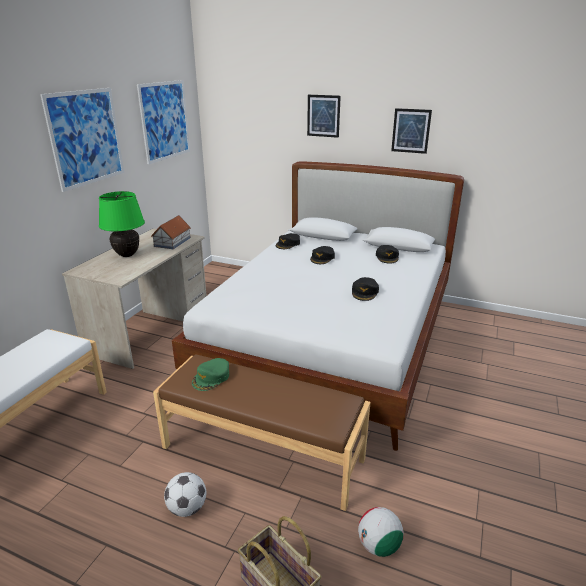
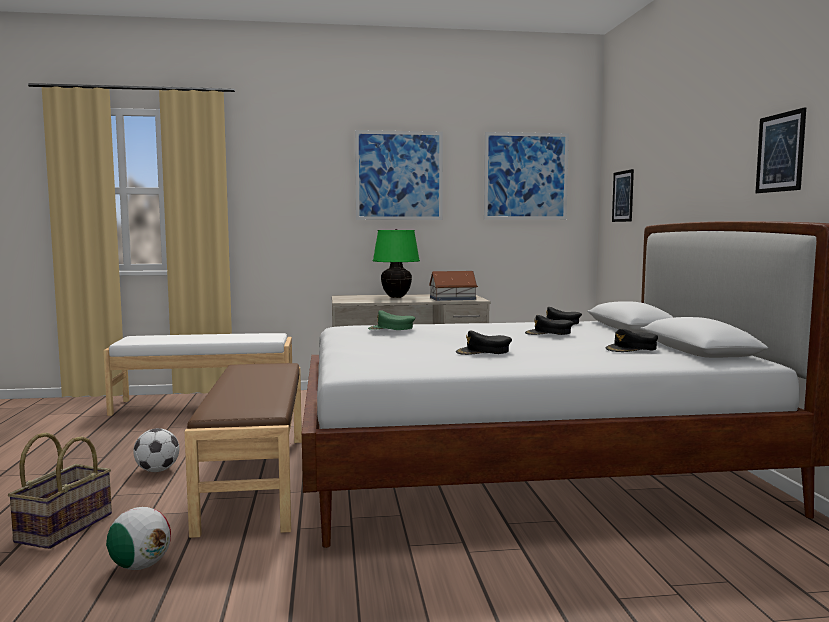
camera: 60 degrees right, 20 degrees down
green cap [192,358,229,391] -> green cap moved to [368,310,415,330]
picture [307,95,341,138] -> picture moved to [612,169,634,222]

